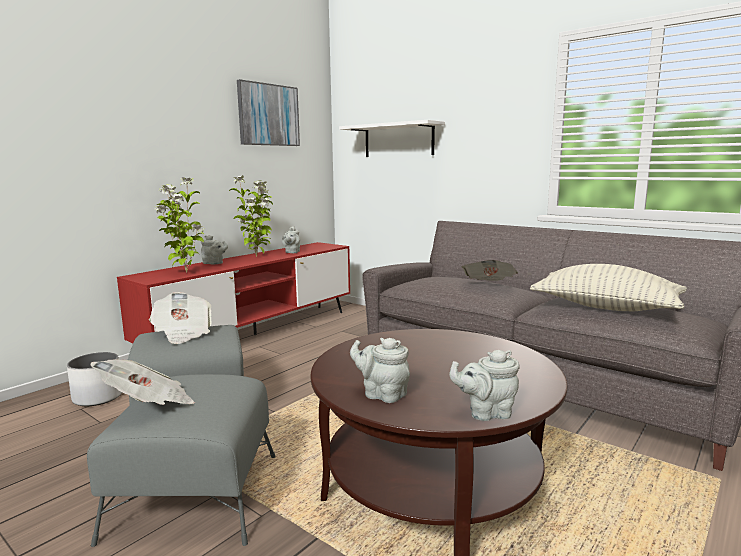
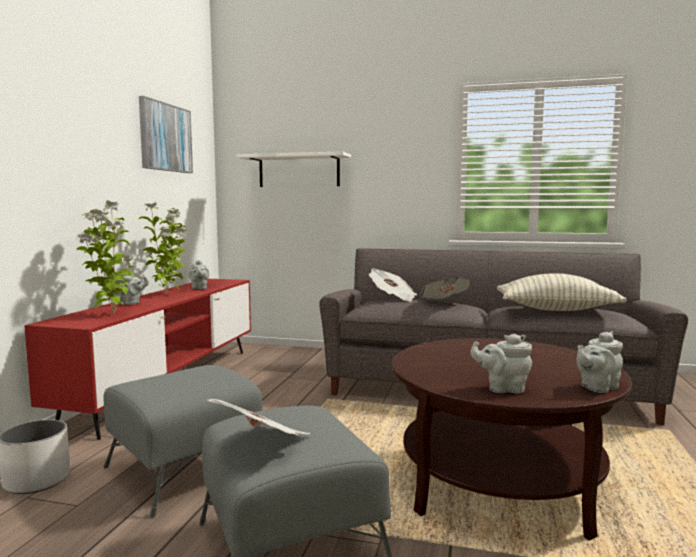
camera: 25 degrees left, 5 degrees down
newspaper [149,292,212,344] -> newspaper moved to [369,269,417,302]

